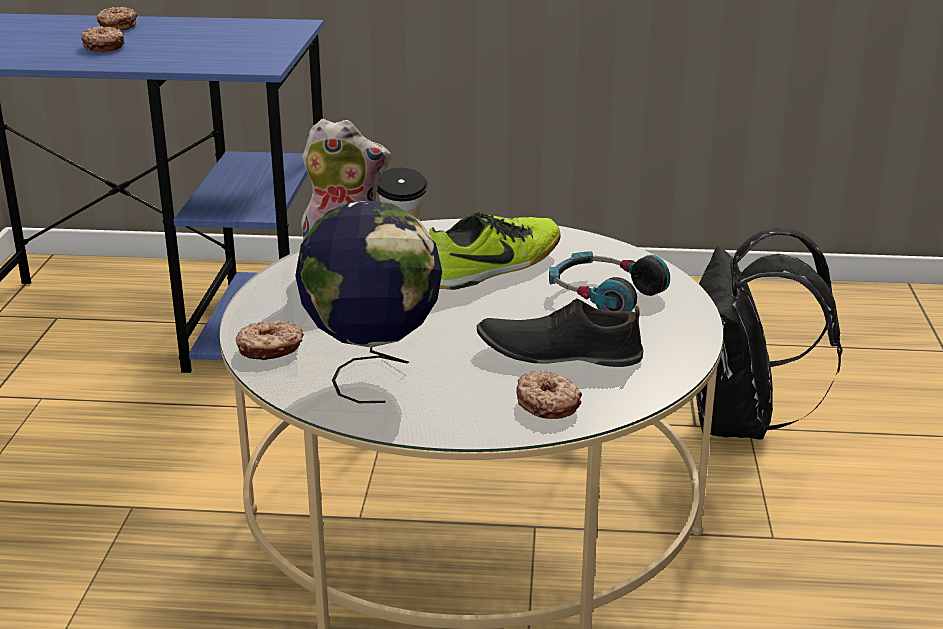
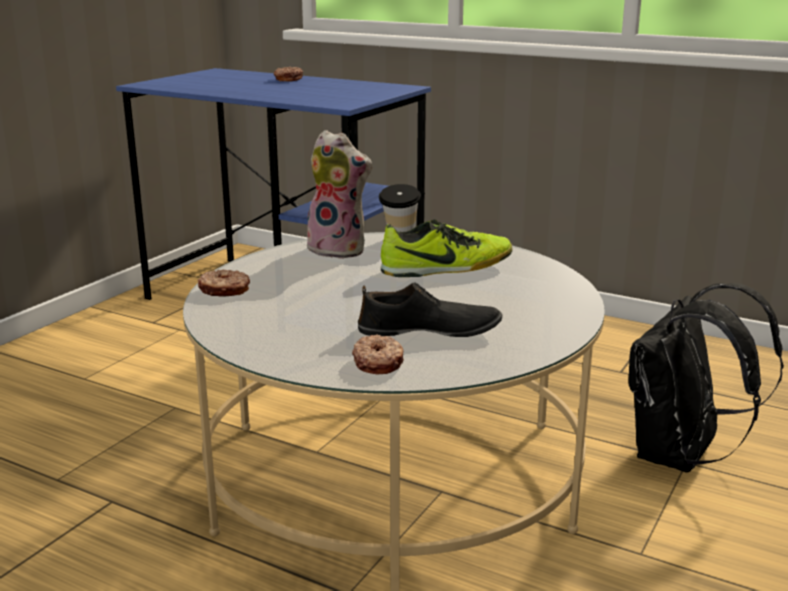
camera: 25 degrees right, 5 degrees down
donut [81,26,125,52] -> none
globe [295,200,442,403] -> none
black shoe [477,298,643,367] -> black shoe turned 150 degrees clockwise [358,282,502,337]
headphones [549,251,670,312] -> none

